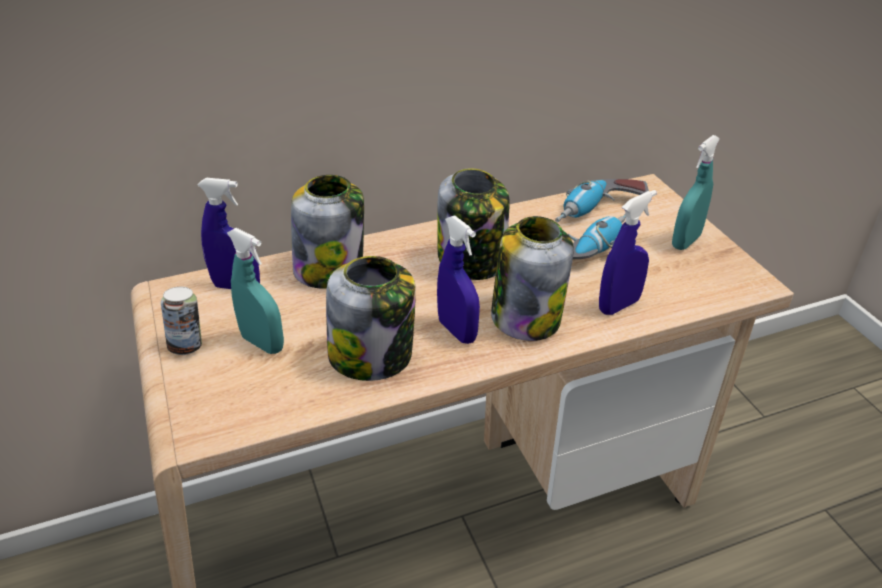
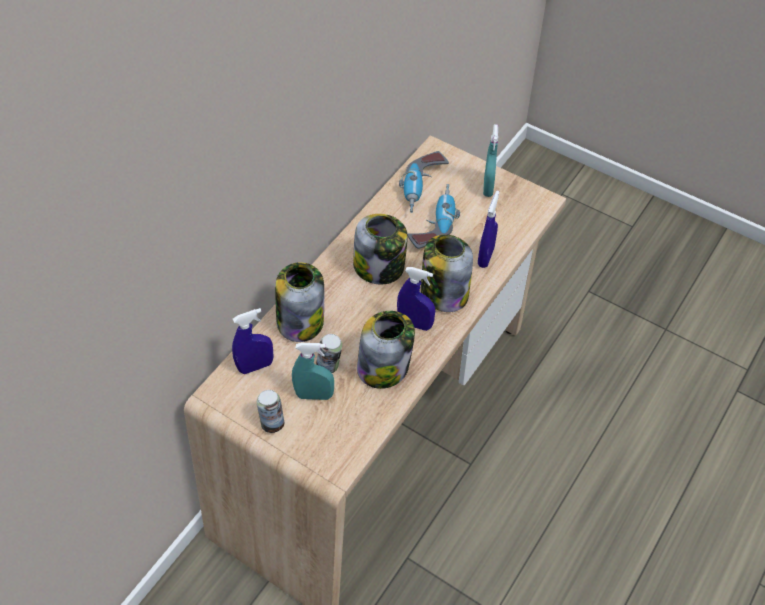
camera: 35 degrees left, 15 degrees up
none -> can [316,334,342,373]

